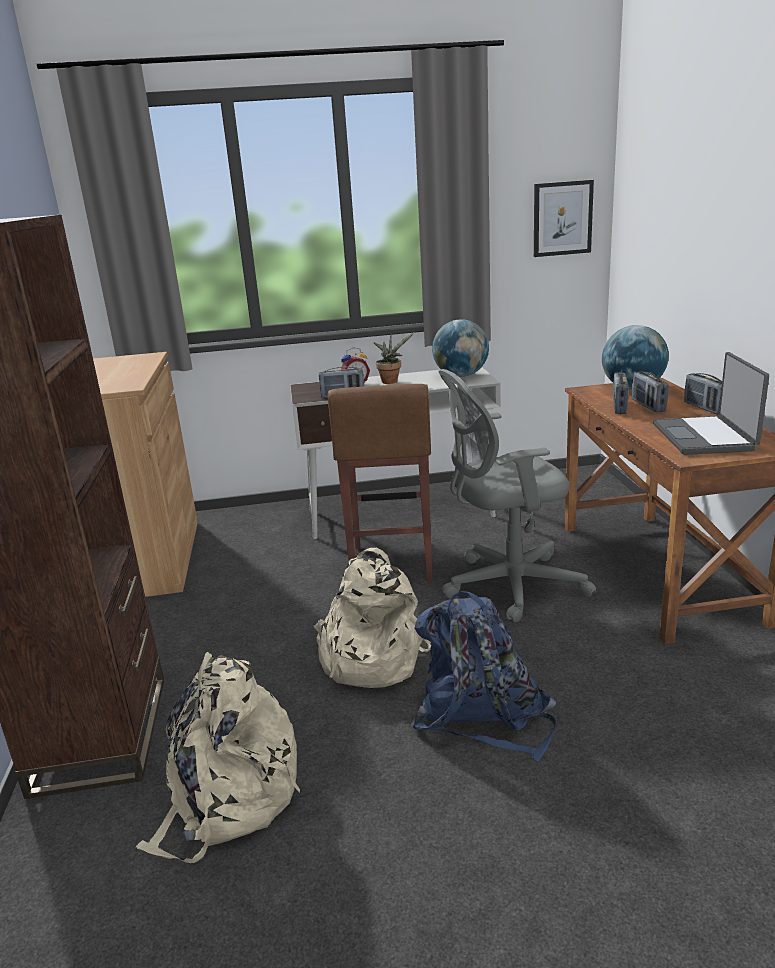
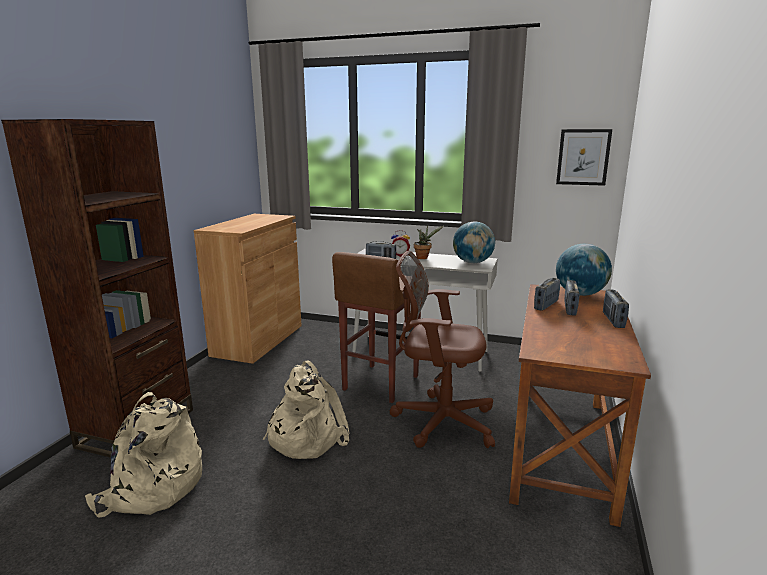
camera: 25 degrees right, 5 degrees down
blue backpack [411,591,556,762] -> none
grey office chair [438,369,596,622] -> brown office chair [390,251,495,448]
laptop [653,352,769,455] -> none

